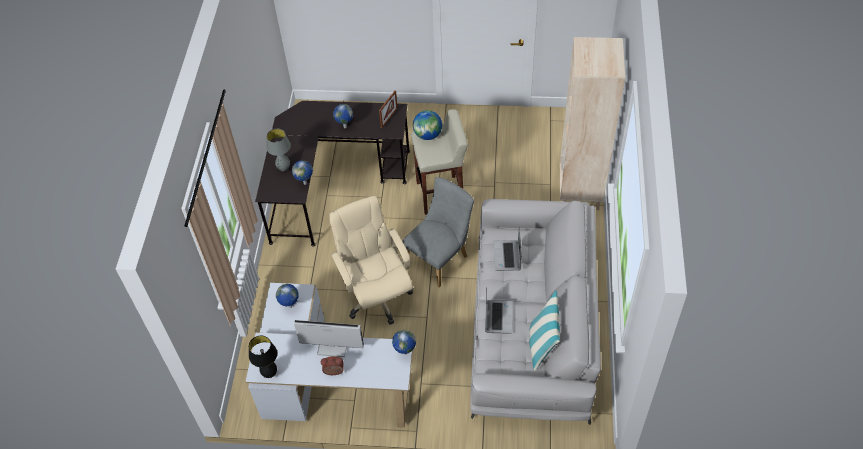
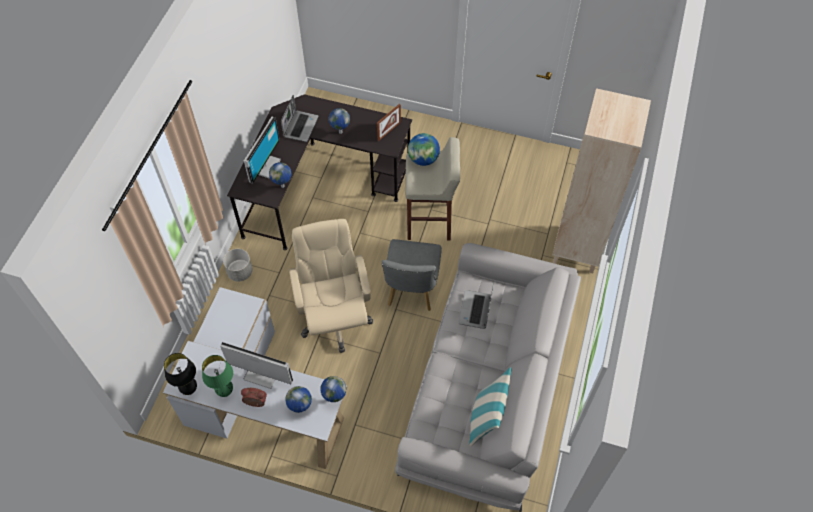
camera: 10 degrees right, 5 degrees up
grey table lamp [266,129,291,171] -> monitor [244,117,281,184]
globe [276,284,299,308] -> globe moved to [285,386,312,413]
grey chair [402,177,474,288] -> grey chair turned 135 degrees clockwise [381,239,442,311]
laptop [485,287,512,334] -> laptop moved to [281,95,319,142]
none -> green table lamp [202,355,233,397]
none -> grey planter [223,249,253,281]

